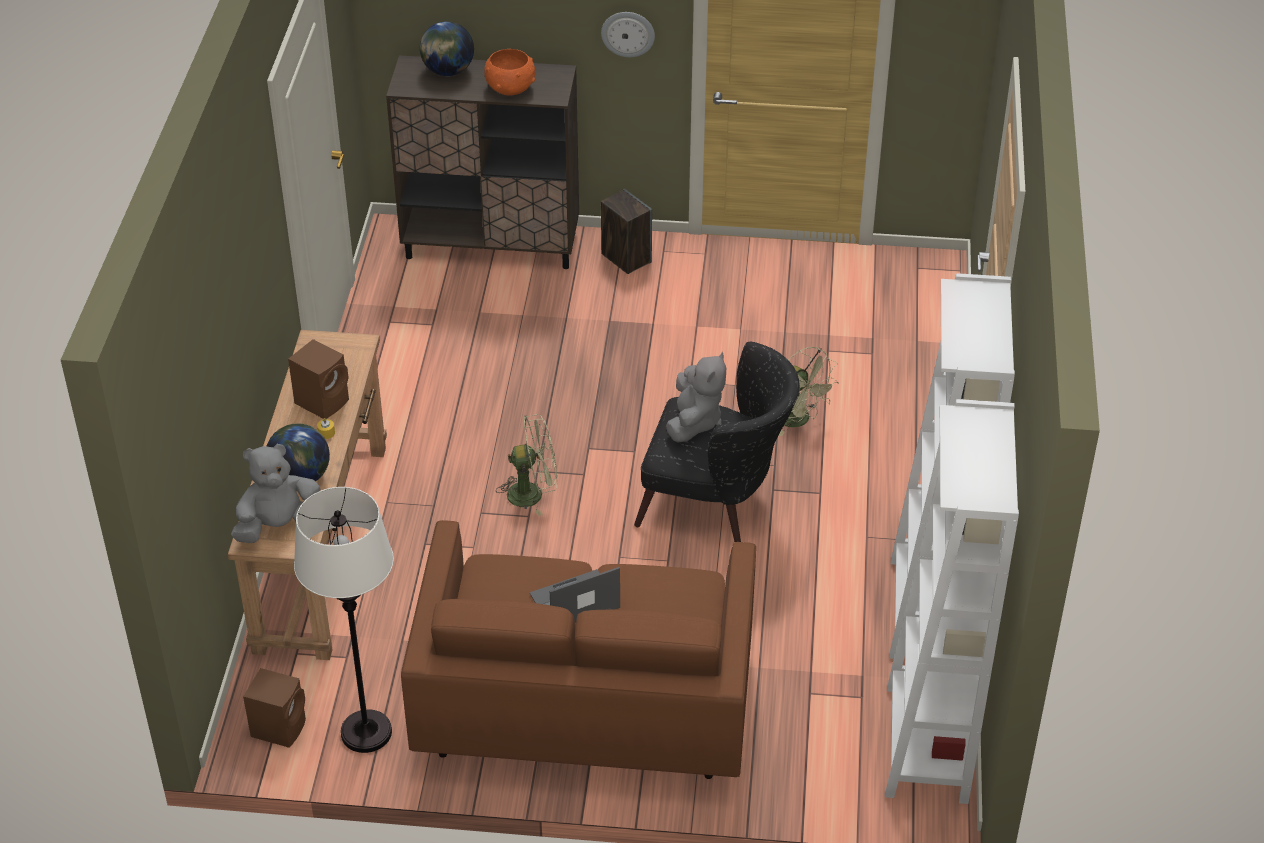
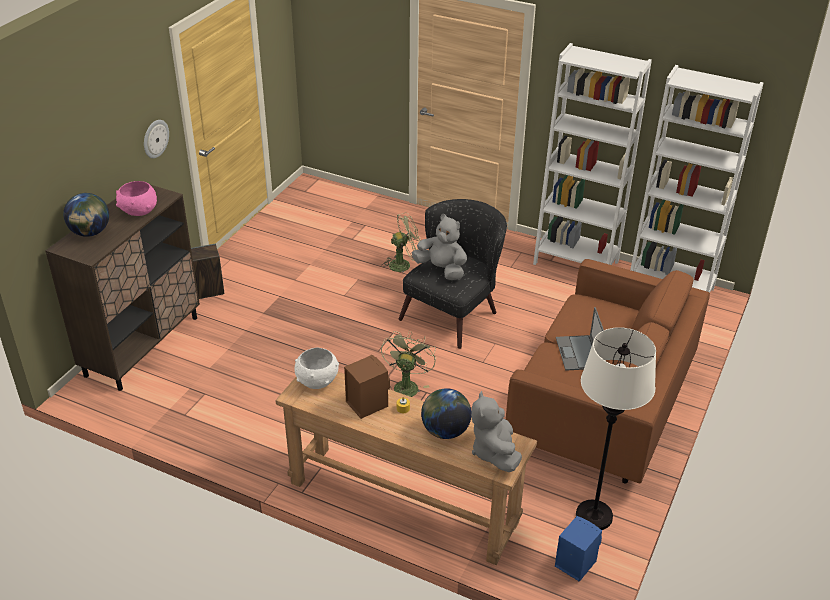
camera: 70 degrees left, 5 degrees down
brown speaker [243,668,306,748] -> blue speaker [555,516,602,582]
orange bowl [484,49,535,95] -> pink bowl [116,181,157,216]
none -> white bowl [294,348,339,389]

